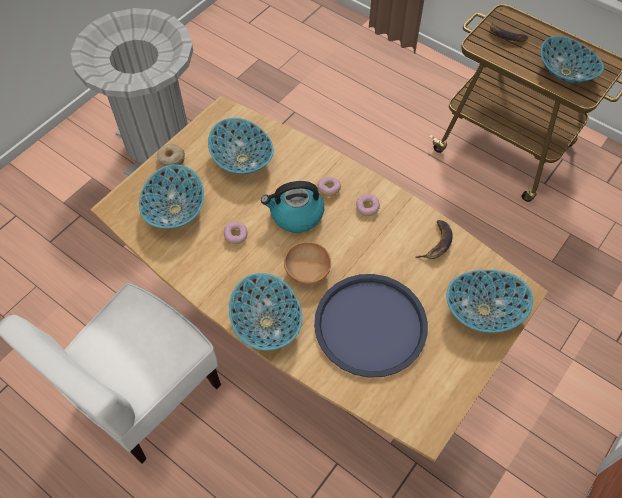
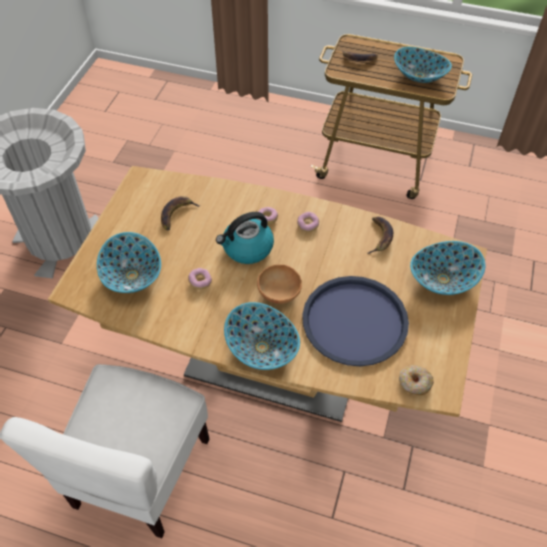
camera: 20 degrees left, 5 degrees down
donut [157,144,185,166] -> donut moved to [399,365,434,396]
bowl [208,118,274,174] -> banana [161,196,201,231]

